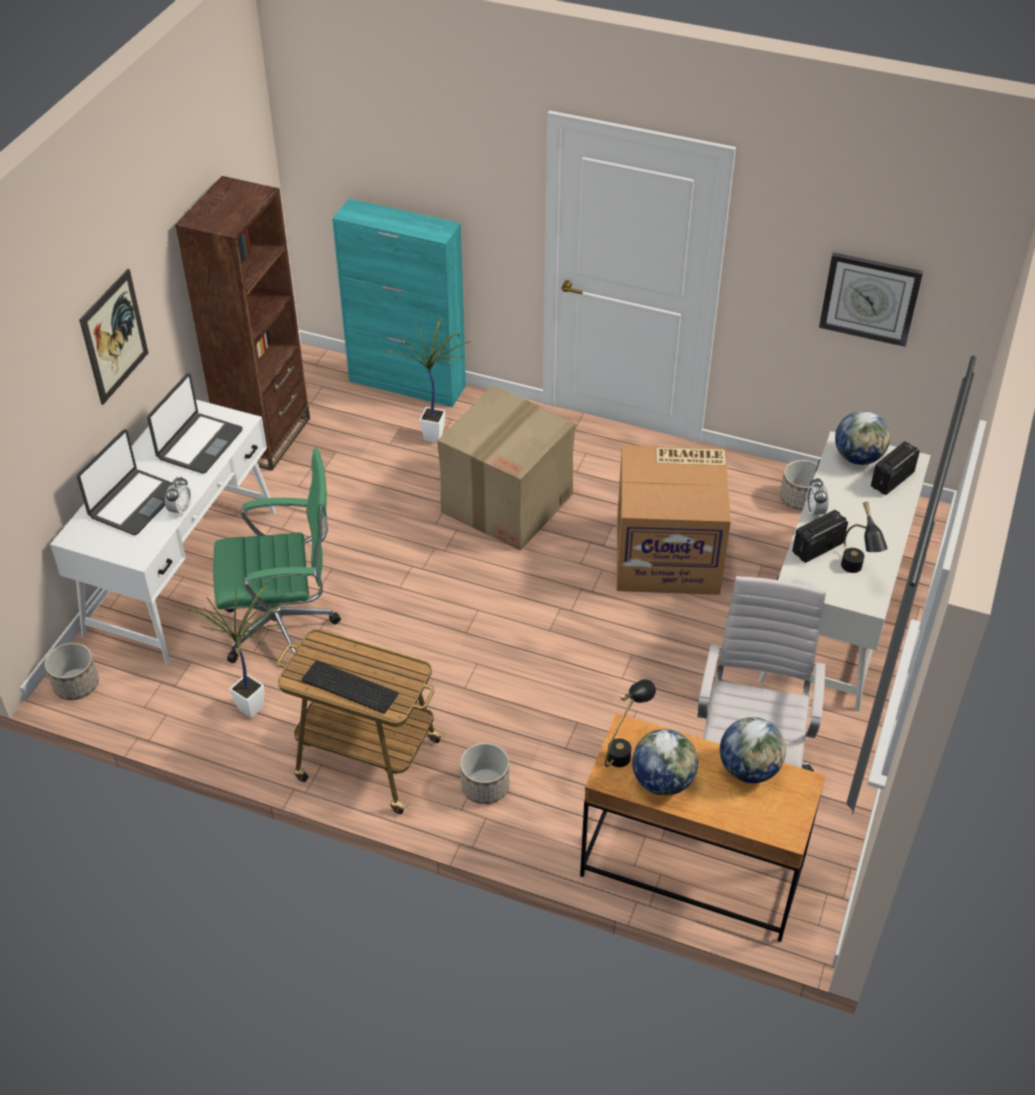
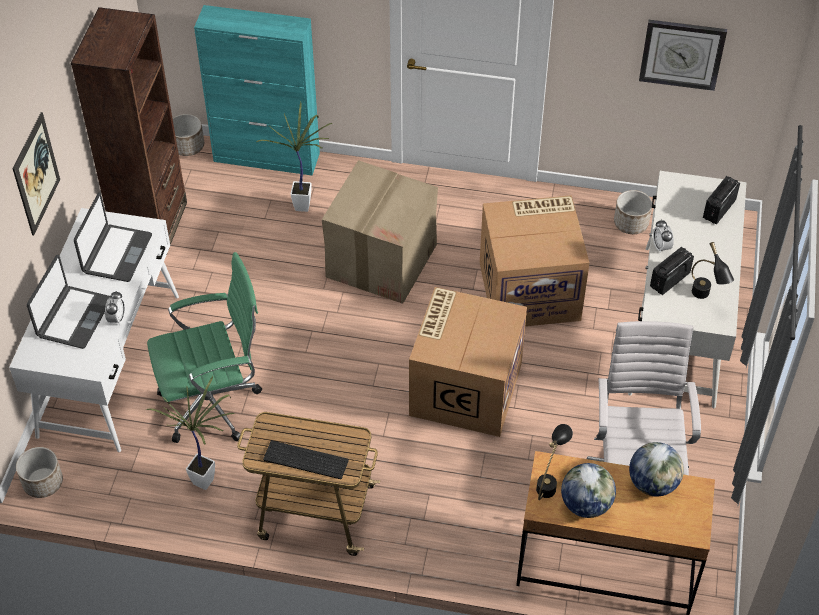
camera: 10 degrees left, 5 degrees up
planter [460,743,509,804] -> planter moved to [172,114,204,156]
globe [835,411,890,465] -> none
none -> cardboard box [409,287,527,437]

